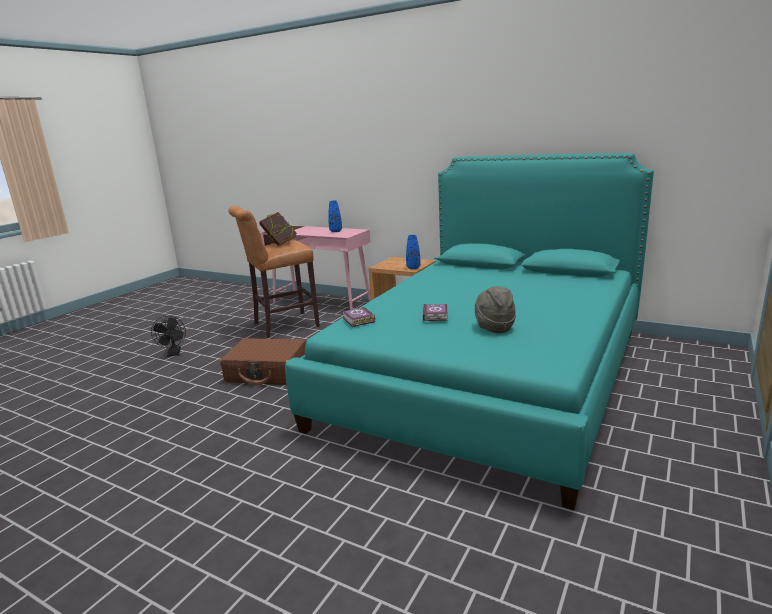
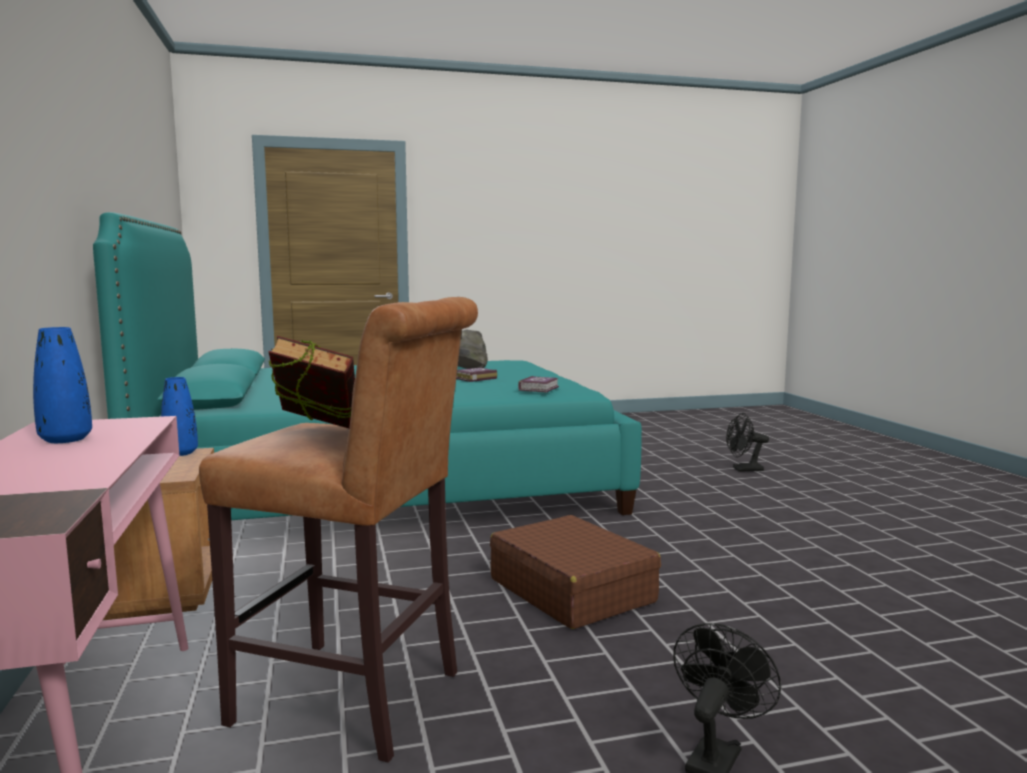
camera: 135 degrees left, 10 degrees down
none -> black fan [726,413,769,471]

